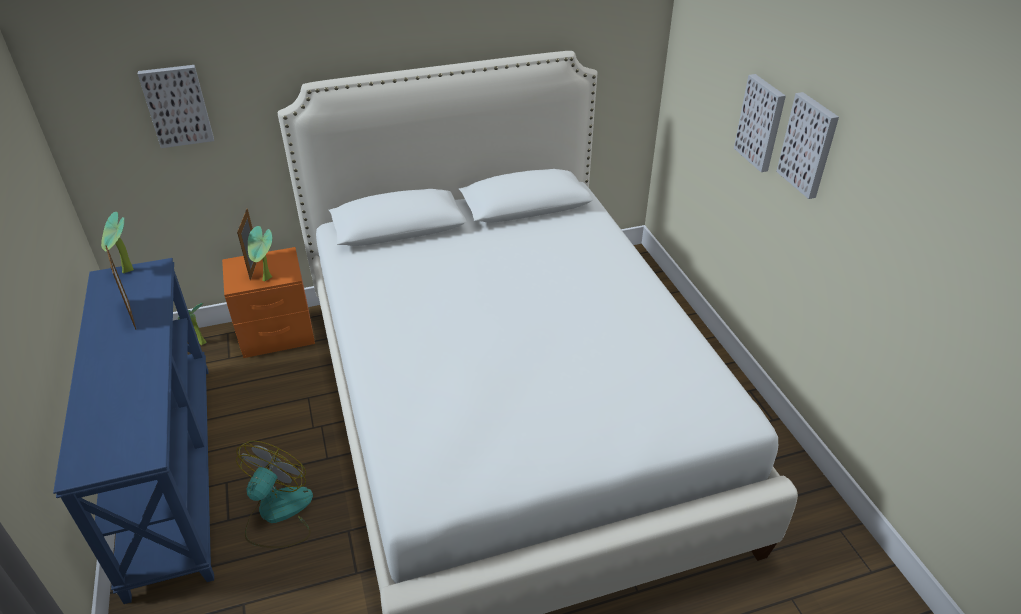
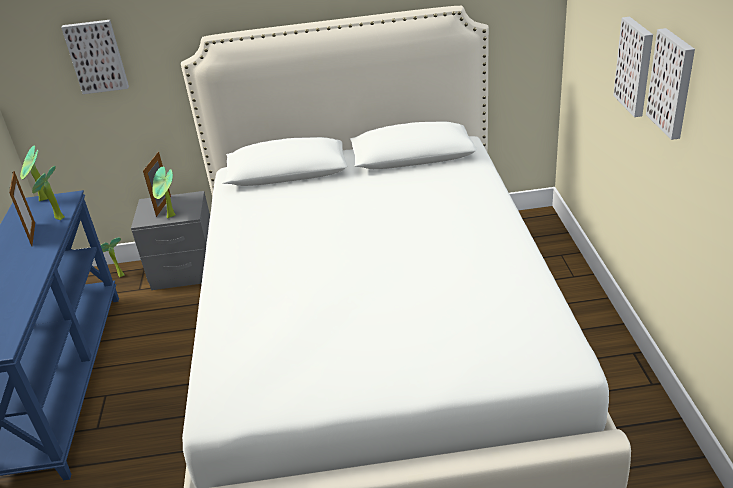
camera: 15 degrees right, 5 degrees down
orange nightstand [222,247,315,358] -> grey nightstand [131,191,210,290]
fan [236,441,313,548] -> none
none -> potted plant [32,166,65,220]

